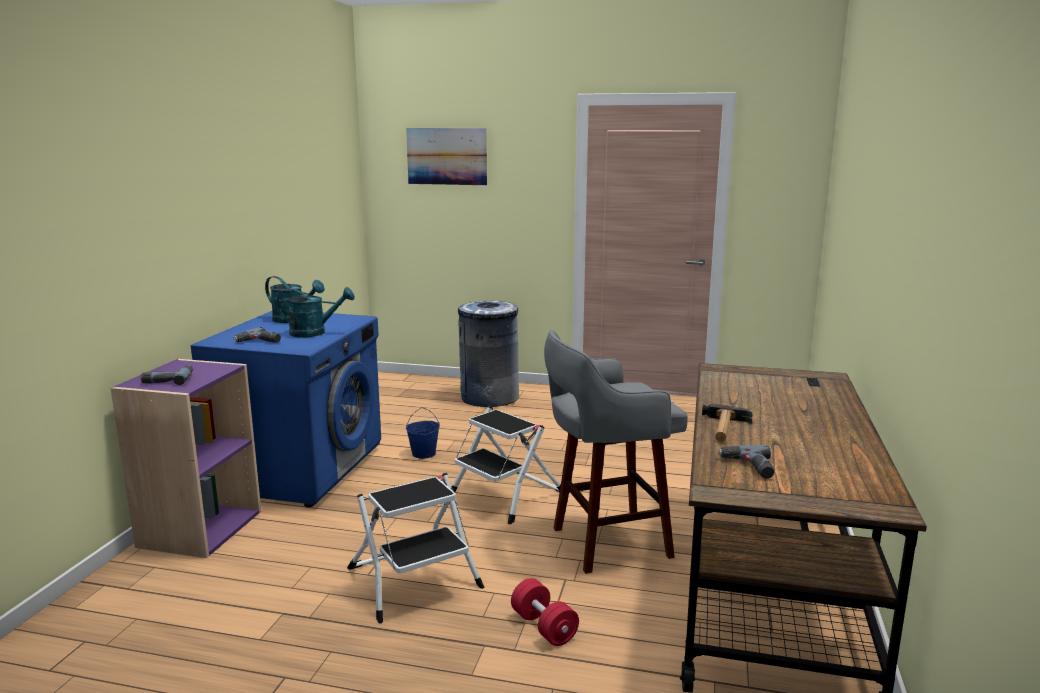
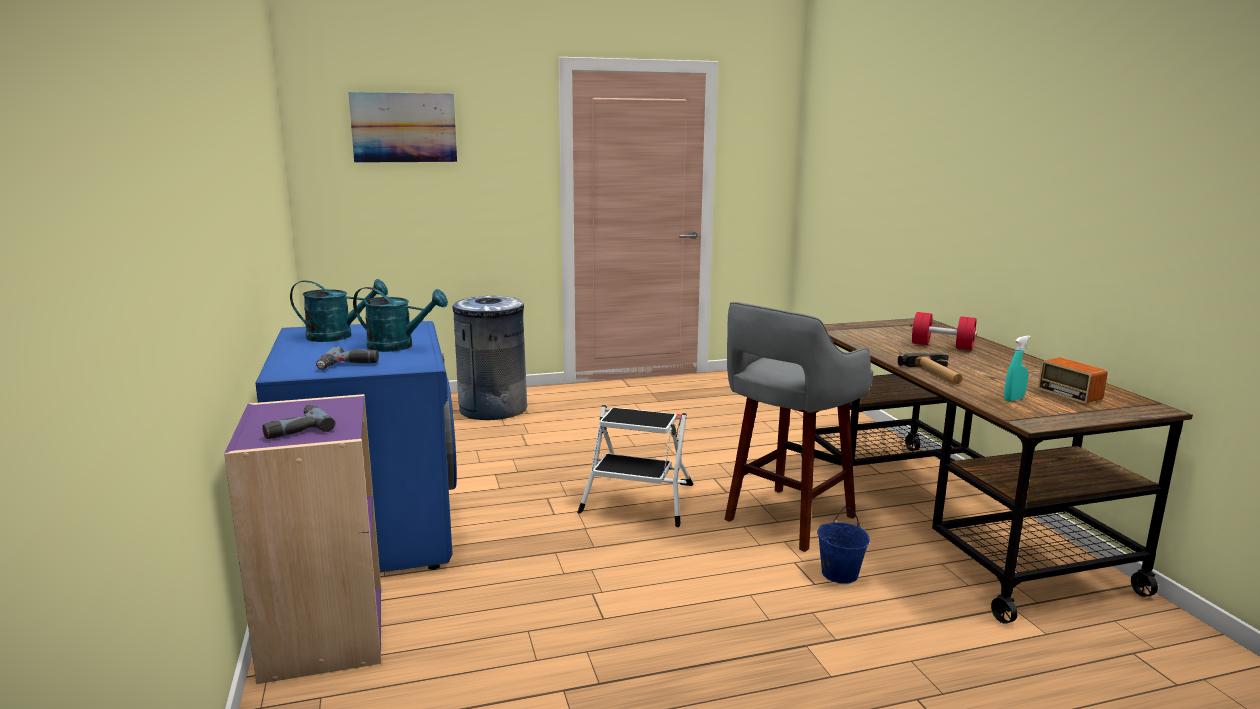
camera: 30 degrees left, 0 degrees up
turquoise watering can [277,287,355,338] -> turquoise watering can turned 45 degrees clockwise [353,287,448,352]
step ladder [347,473,484,624] -> none
blue bucket [406,408,440,459] -> blue bucket moved to [817,506,870,584]
red dumbbell [511,578,579,646] -> red dumbbell moved to [912,312,977,351]
power drill [717,445,774,479] -> turquoise spray bottle [1004,336,1031,401]
none -> radio [1028,358,1108,404]

